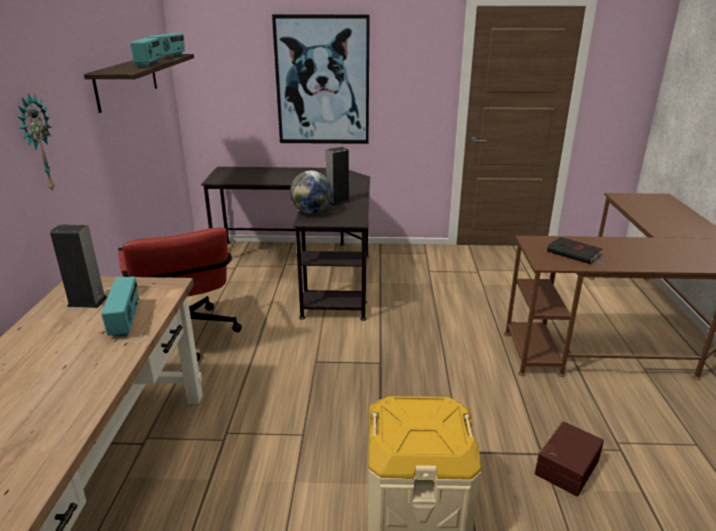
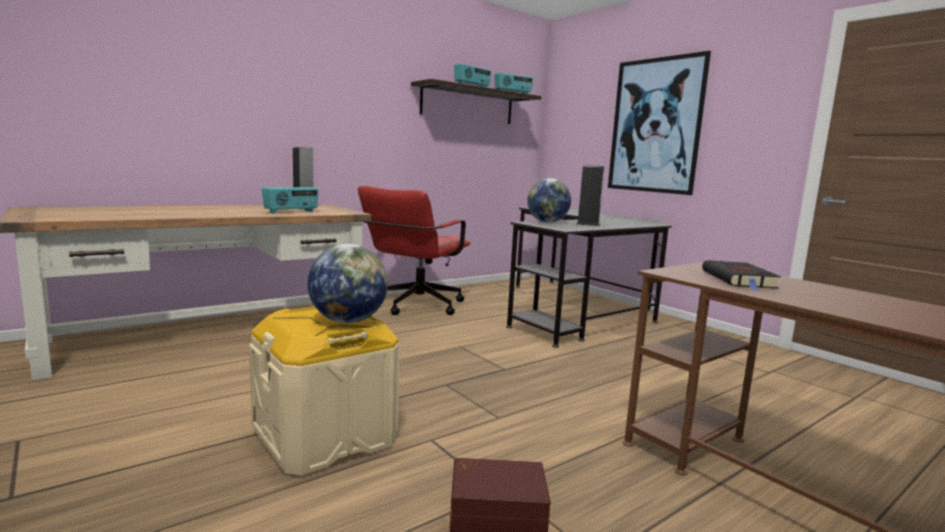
camera: 50 degrees right, 15 degrees down
wall clock [18,93,55,191] -> none
none -> globe [308,244,388,323]

